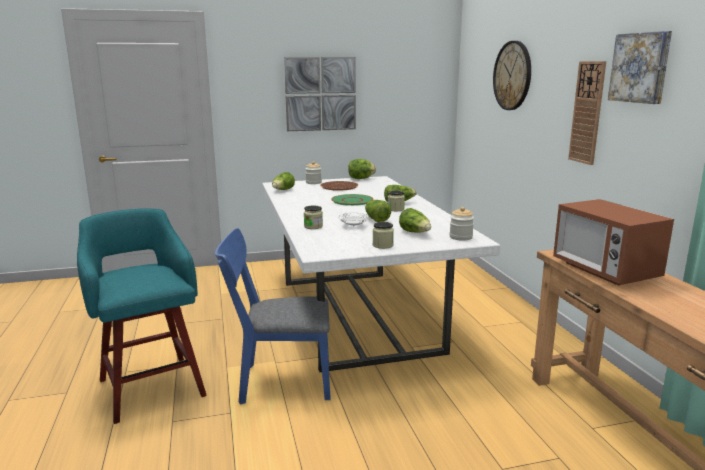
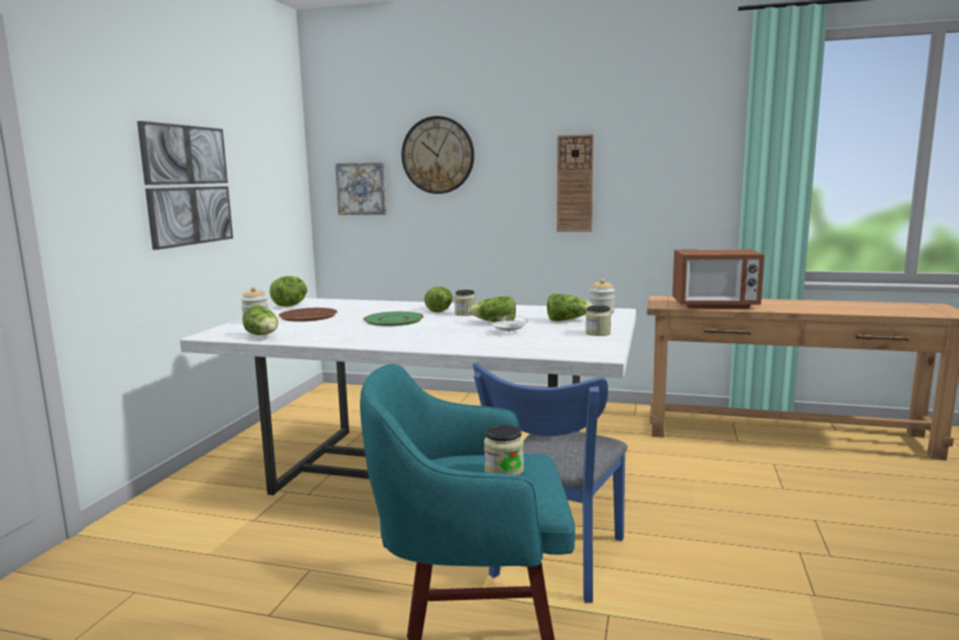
camera: 60 degrees left, 5 degrees down
jar [304,206,323,229] -> jar moved to [484,425,524,476]
picture [608,31,672,104] -> picture moved to [335,162,387,215]

